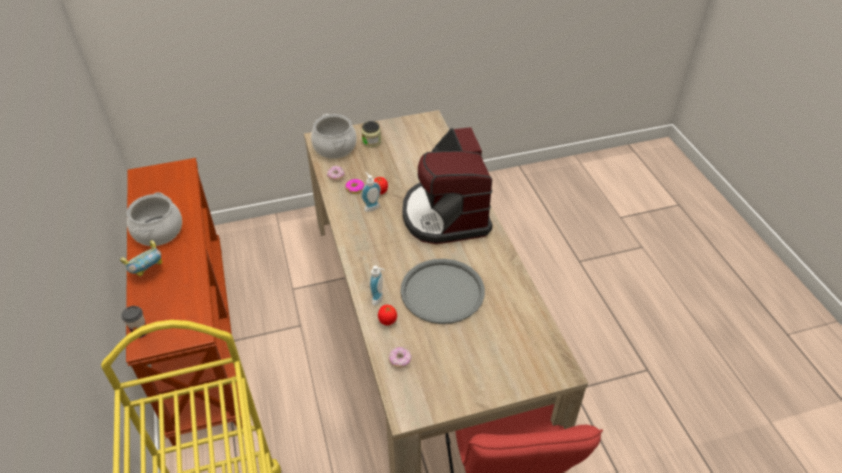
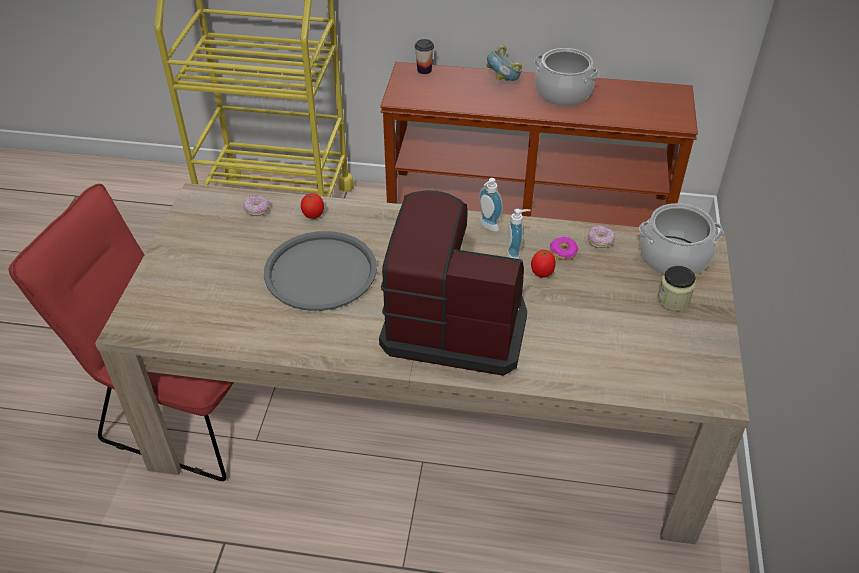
camera: 115 degrees right, 0 degrees up
soap dispenser [370,265,385,306] -> soap dispenser moved to [479,178,503,232]

